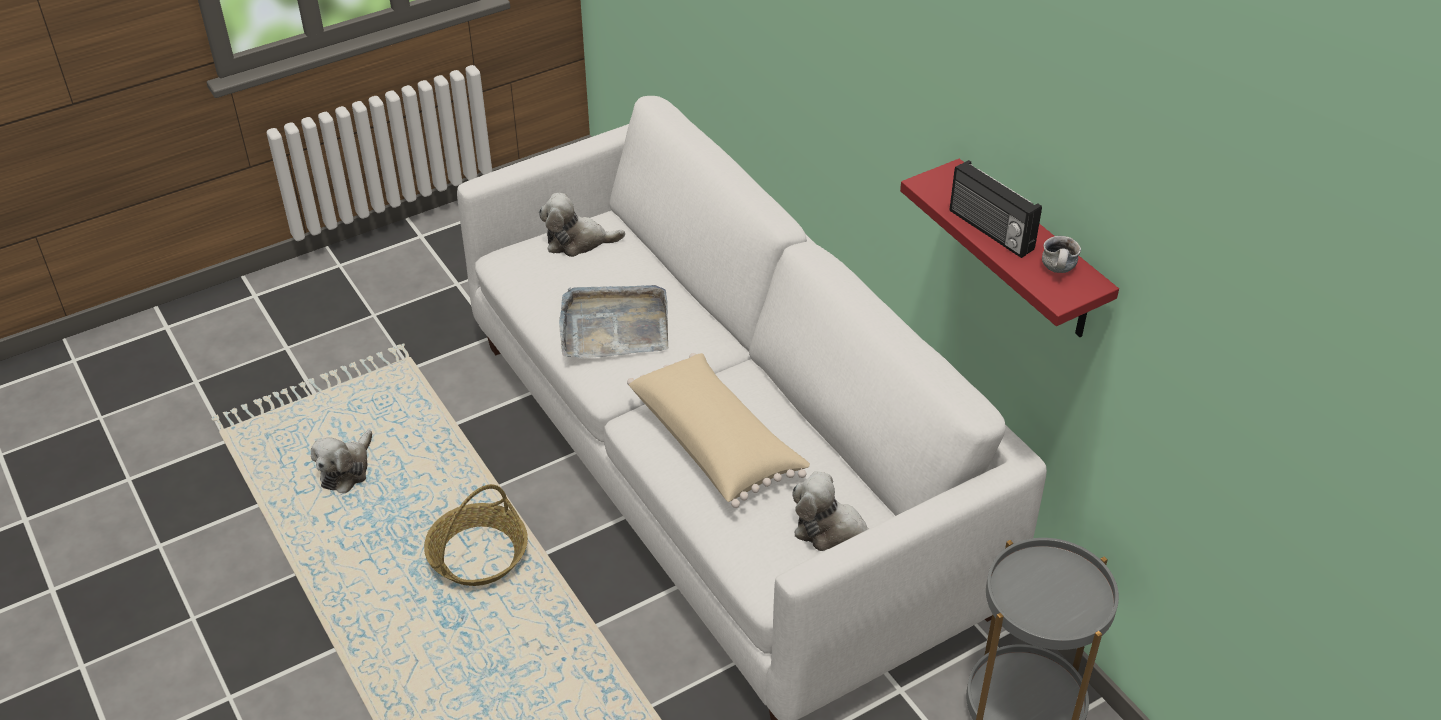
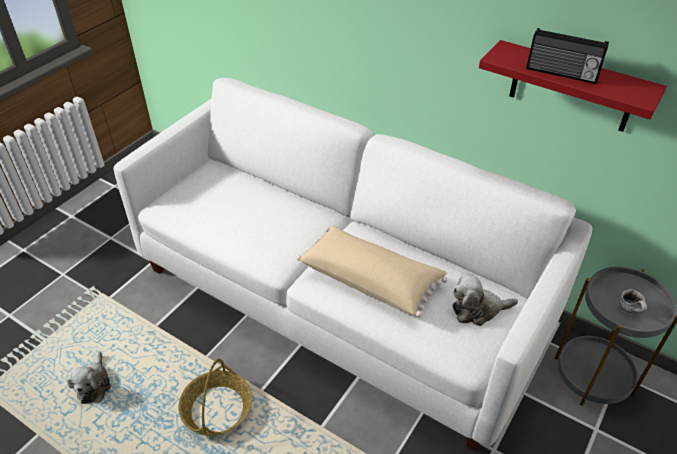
camera: 25 degrees left, 0 degrees up
plush toy [539,193,625,257] -> none
grey tray [559,285,668,358] -> none
mug [1042,236,1081,273] -> mug moved to [619,289,647,313]

